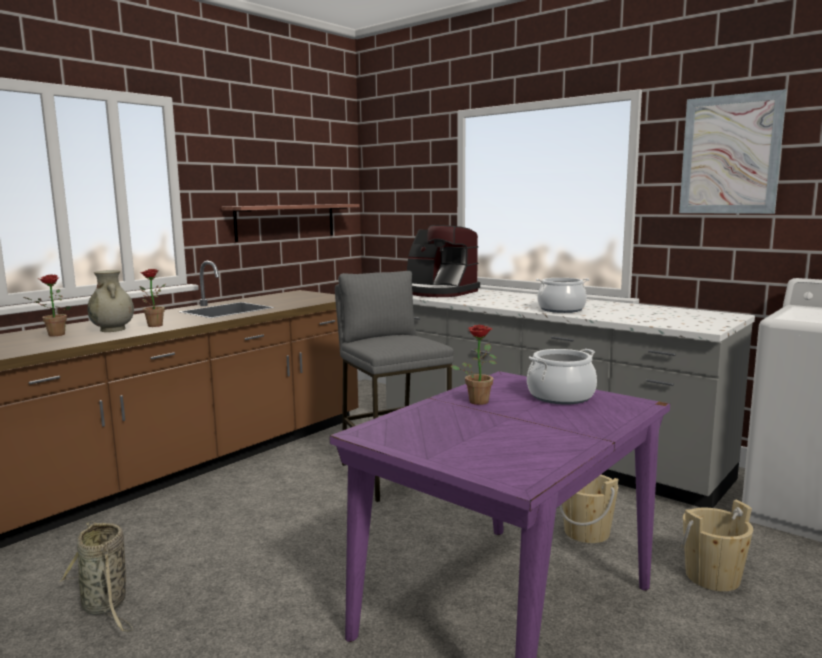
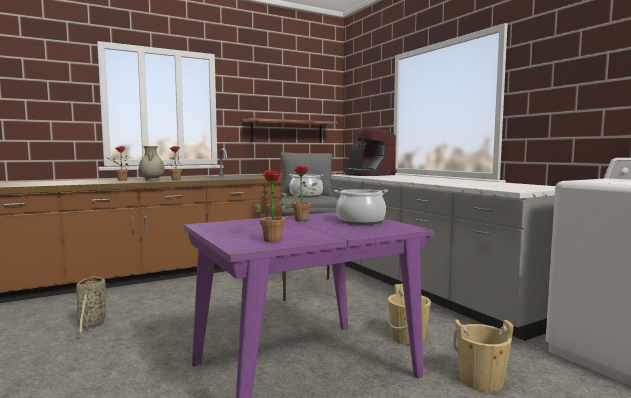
camera: 20 degrees right, 5 degrees down
cooking pot [536,278,590,313] -> cooking pot moved to [289,174,324,197]
picture [679,89,787,214] -> none
none -> potted plant [255,170,301,242]

